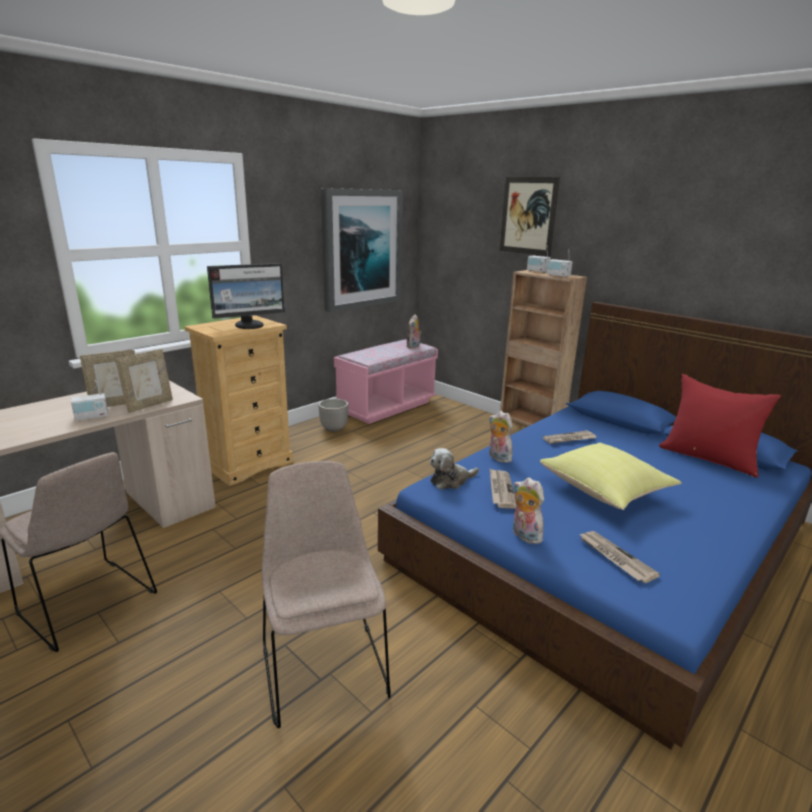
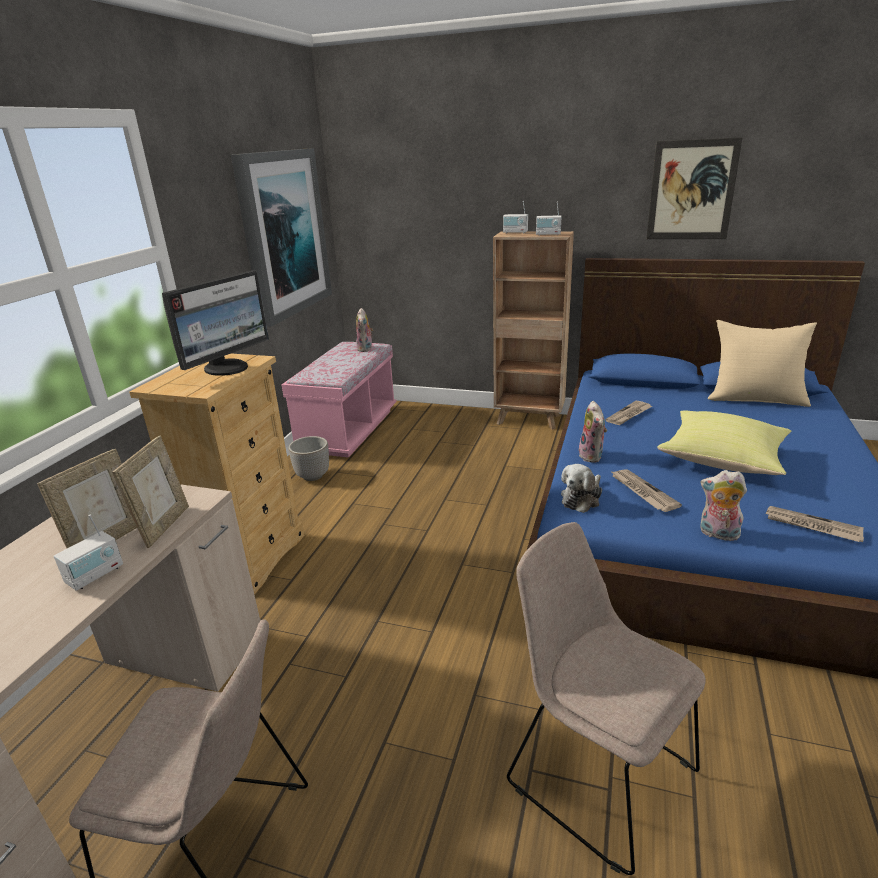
camera: 25 degrees left, 5 degrees up
plush toy [489,411,513,463] -> plush toy turned 120 degrees counterclockwise [579,401,607,463]
picture [500,177,560,256] -> picture moved to [646,137,743,239]
red pillow [659,374,781,478] -> beige pillow [708,320,817,407]

